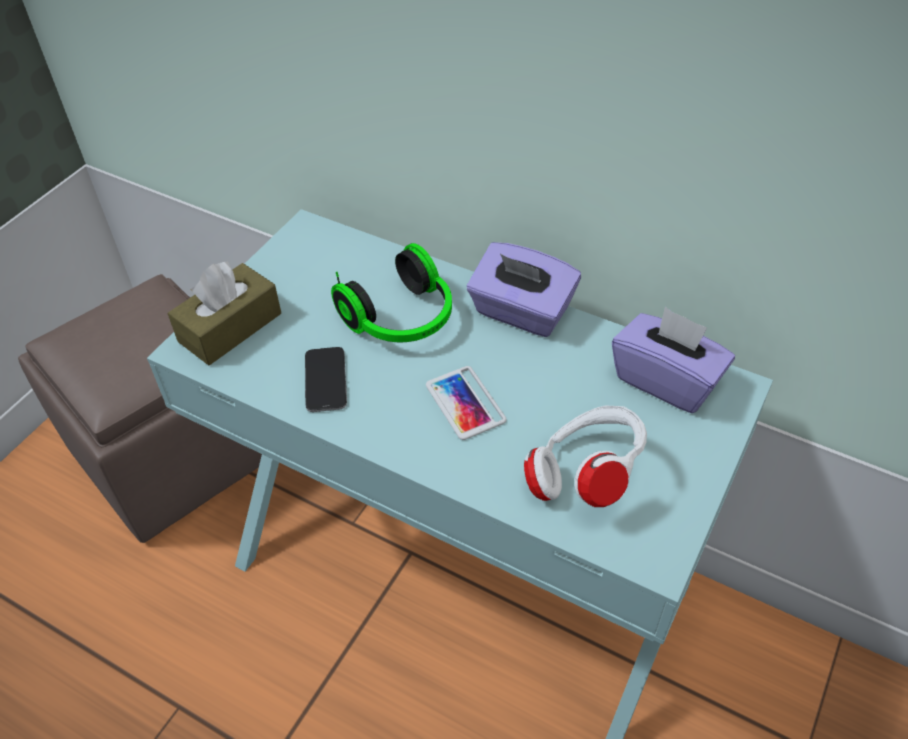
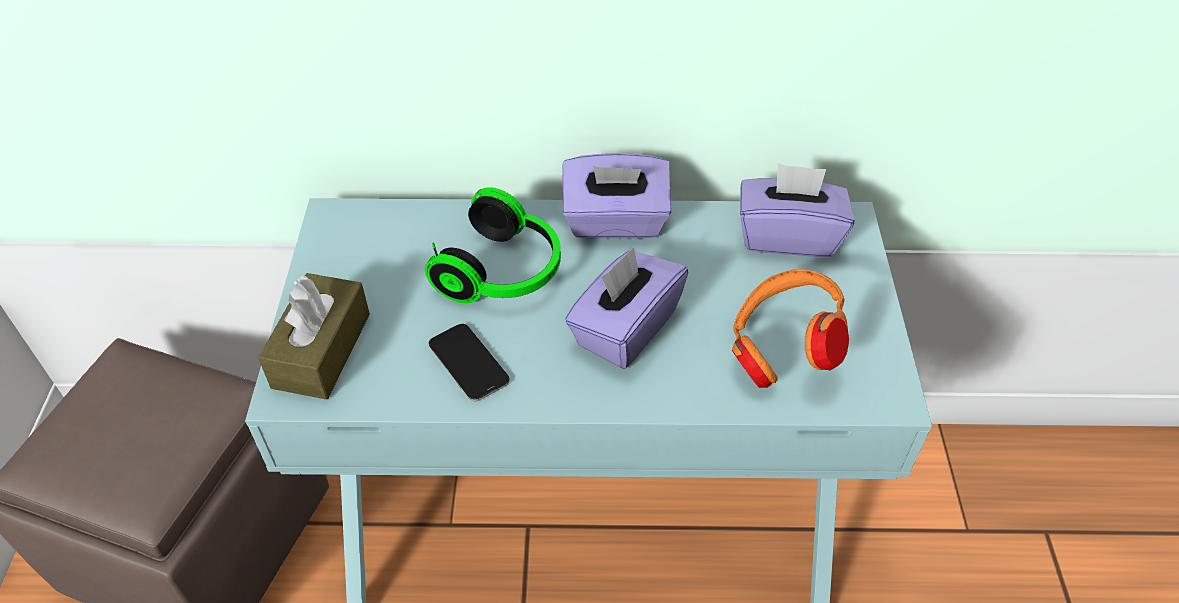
camera: 30 degrees left, 0 degrees up
phone [426,366,507,440] -> purple tissue box [564,247,689,369]
white headphones [524,405,647,507] -> orange headphones [732,269,849,388]

